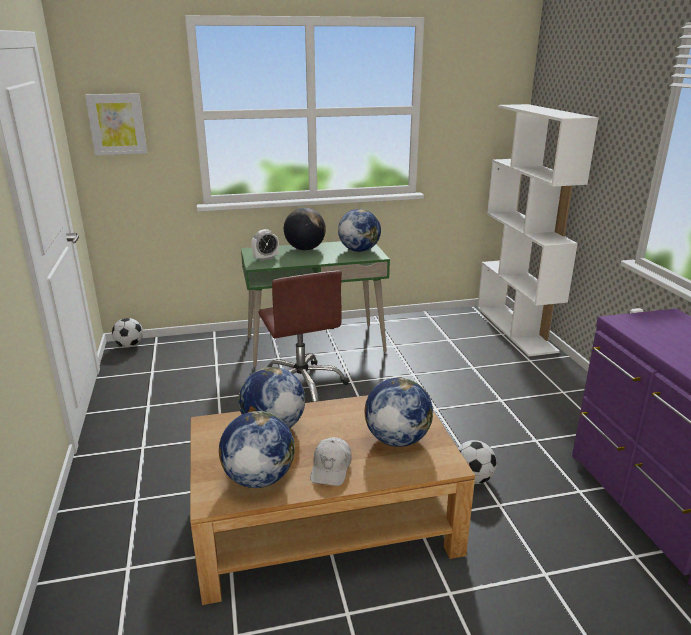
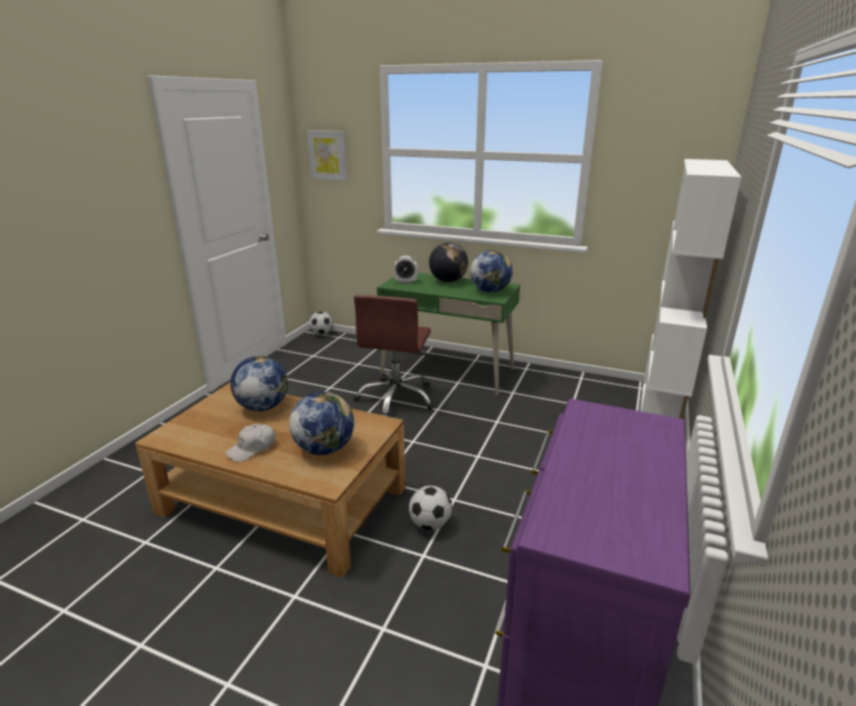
camera: 35 degrees right, 0 degrees up
globe [219,411,295,488] -> none

